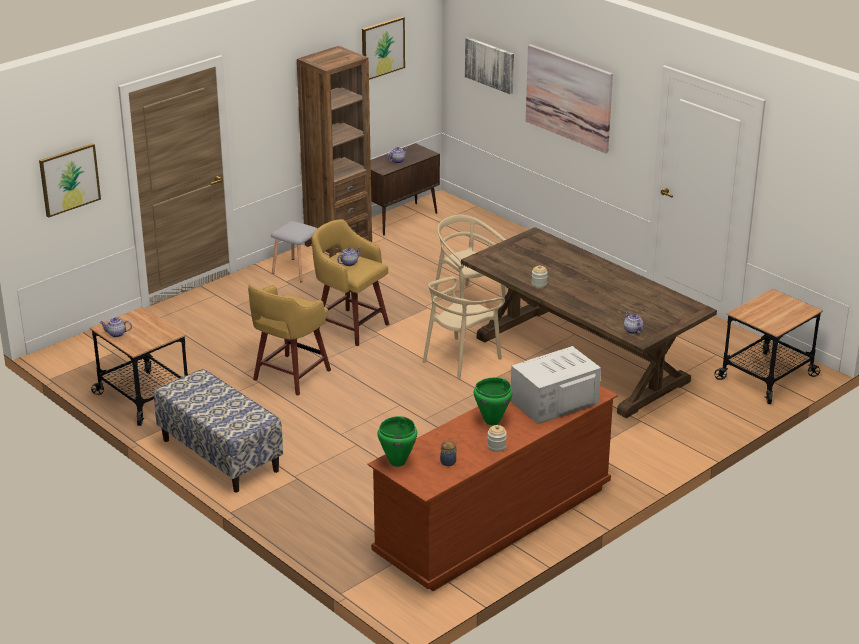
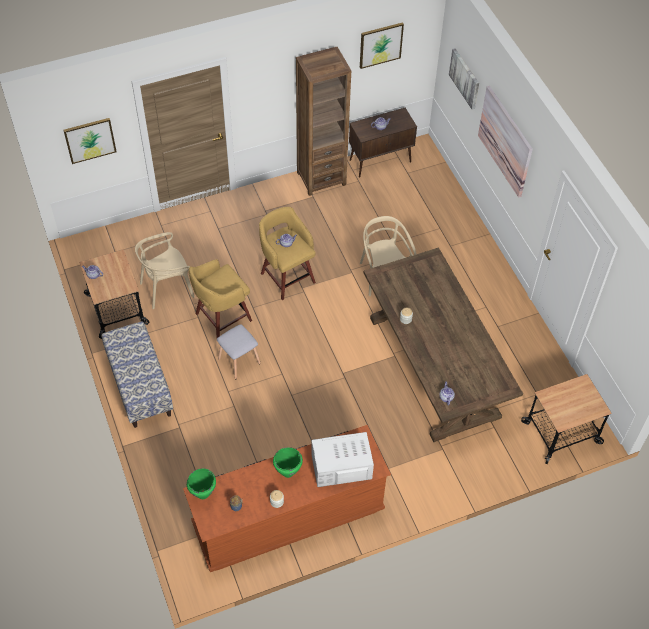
camera: 20 degrees right, 25 degrees up
grey stool [271,221,318,282] -> grey stool moved to [217,324,261,379]
beige chair [423,277,505,379] -> beige chair moved to [135,232,195,309]

